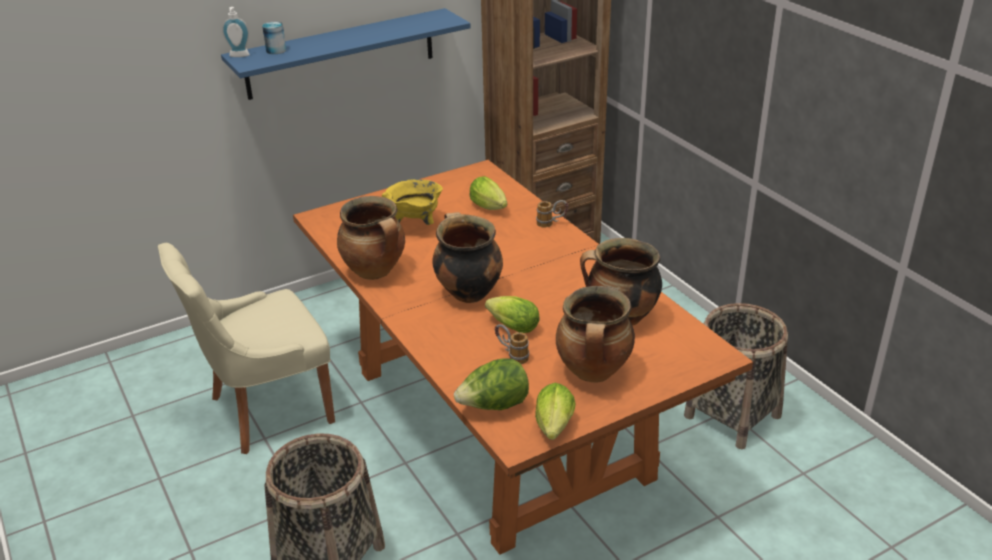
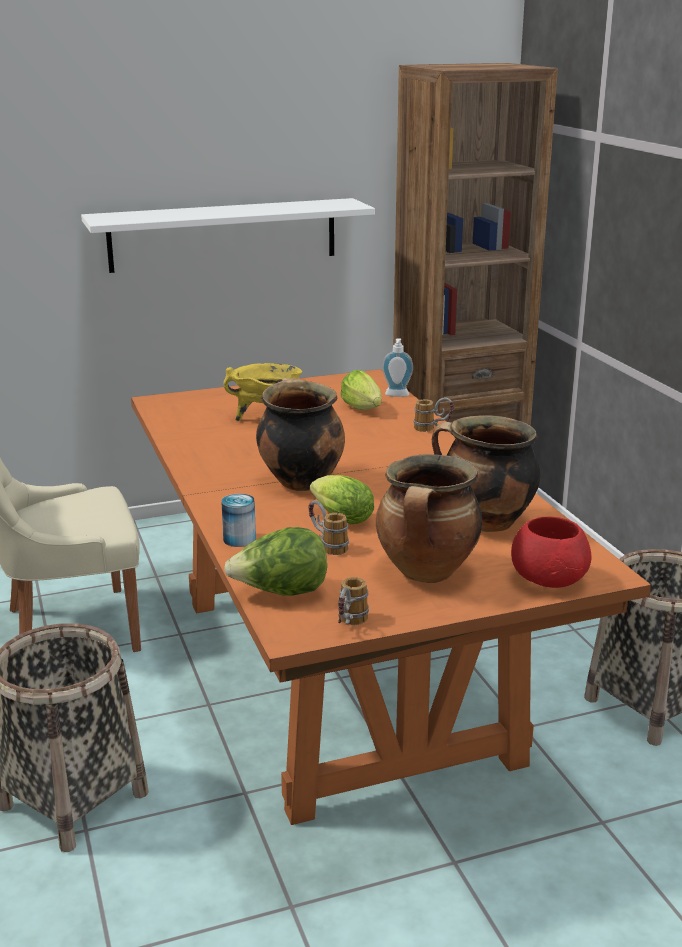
camera: 10 degrees right, 10 degrees down
blue shelf [221,8,471,100] -> white shelf [81,198,375,273]
soap dispenser [222,7,250,57] -> soap dispenser moved to [382,338,413,397]
can [262,22,286,54] -> can moved to [221,494,256,547]
cooking pot [337,196,405,280] -> none
lettuce [535,383,575,440] -> mug [338,577,369,625]
none -> red bowl [511,517,592,588]

